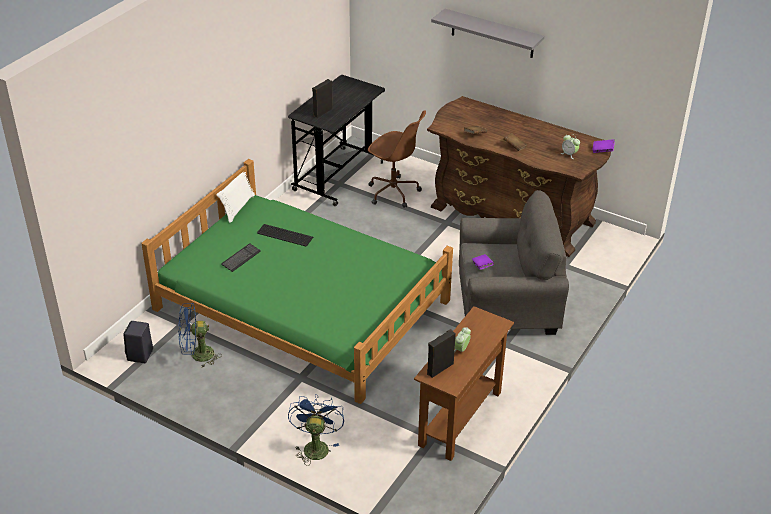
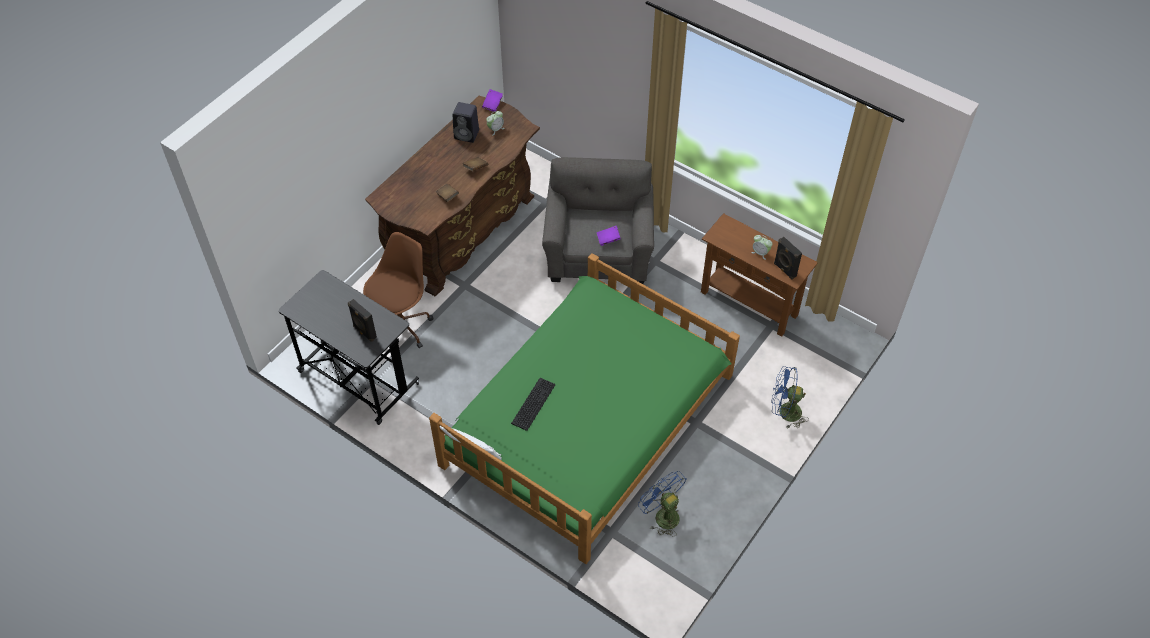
camera: 85 degrees left, 15 degrees up
black speaker [124,321,153,363] -> black speaker moved to [453,102,479,143]
blue fan [178,303,222,368] -> blue fan turned 150 degrees clockwise [638,471,687,536]
keyboard [221,243,261,272] -> none
grey shelf [431,9,544,58] -> none

